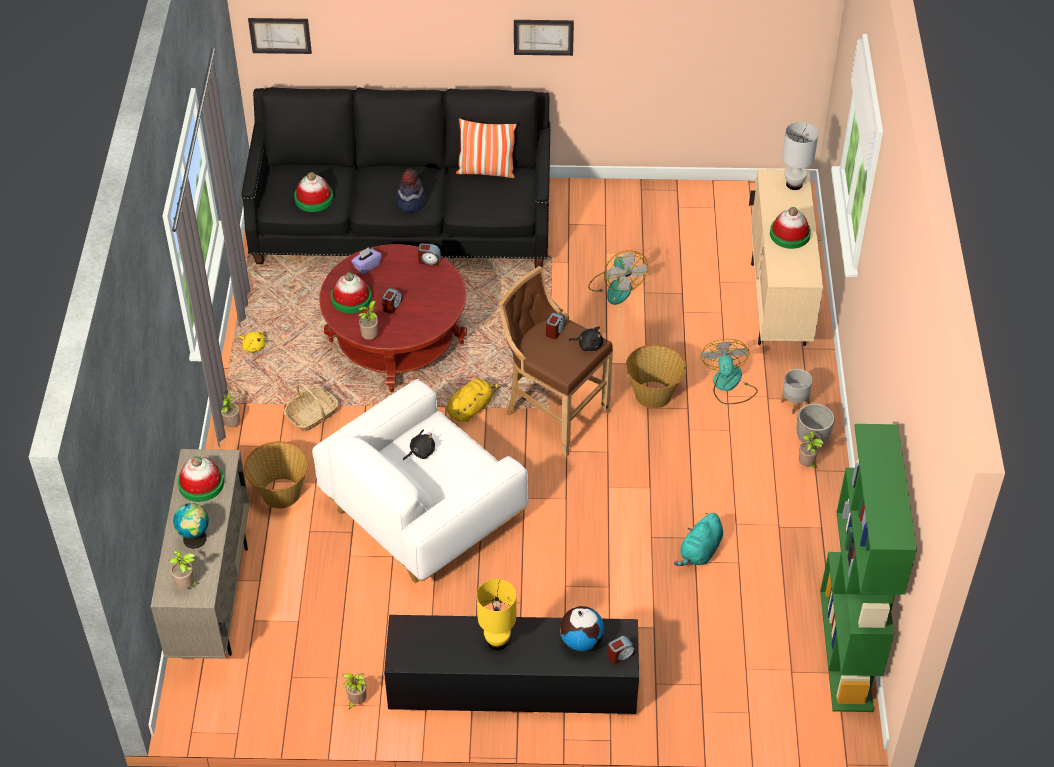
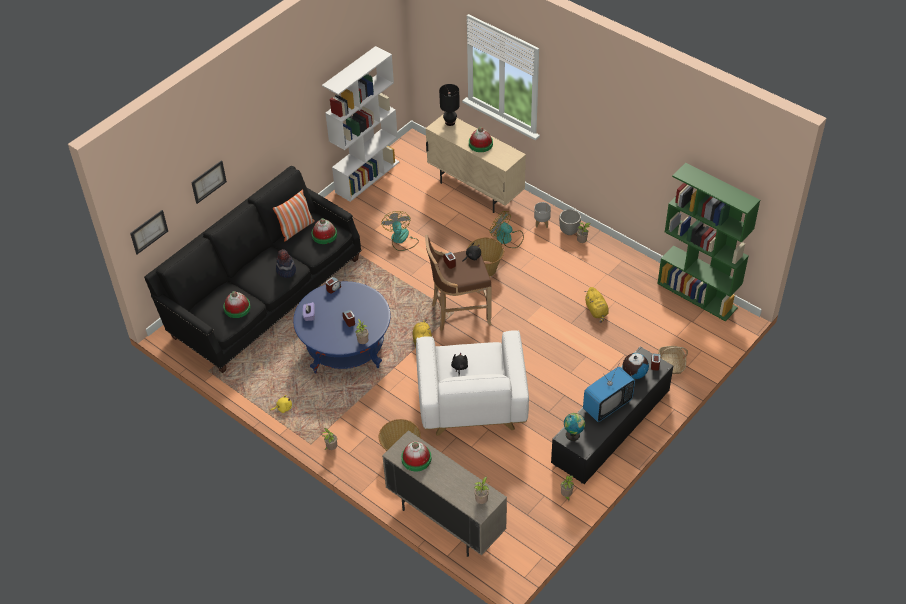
camera: 50 degrees left, 0 degrees up
globe [173,503,209,549] -> globe moved to [564,413,585,441]
basket [284,383,338,432] -> basket moved to [658,346,688,374]
red coffee table [319,244,467,392] -> blue coffee table [293,281,391,373]
hat [331,272,372,313] -> hat moved to [312,218,337,244]
yellow table lamp [477,579,516,650] -> television [583,364,635,422]
picture [514,20,574,56] -> picture moved to [191,160,227,204]
fan [588,250,648,305] -> fan turned 120 degrees counterclockwise [381,211,419,251]
turquoise plush toy [674,513,723,566] -> yellow plush toy [585,287,609,323]
white table lamp [782,122,818,190] -> black table lamp [439,84,460,126]
none -> white bookcase [322,46,399,202]

